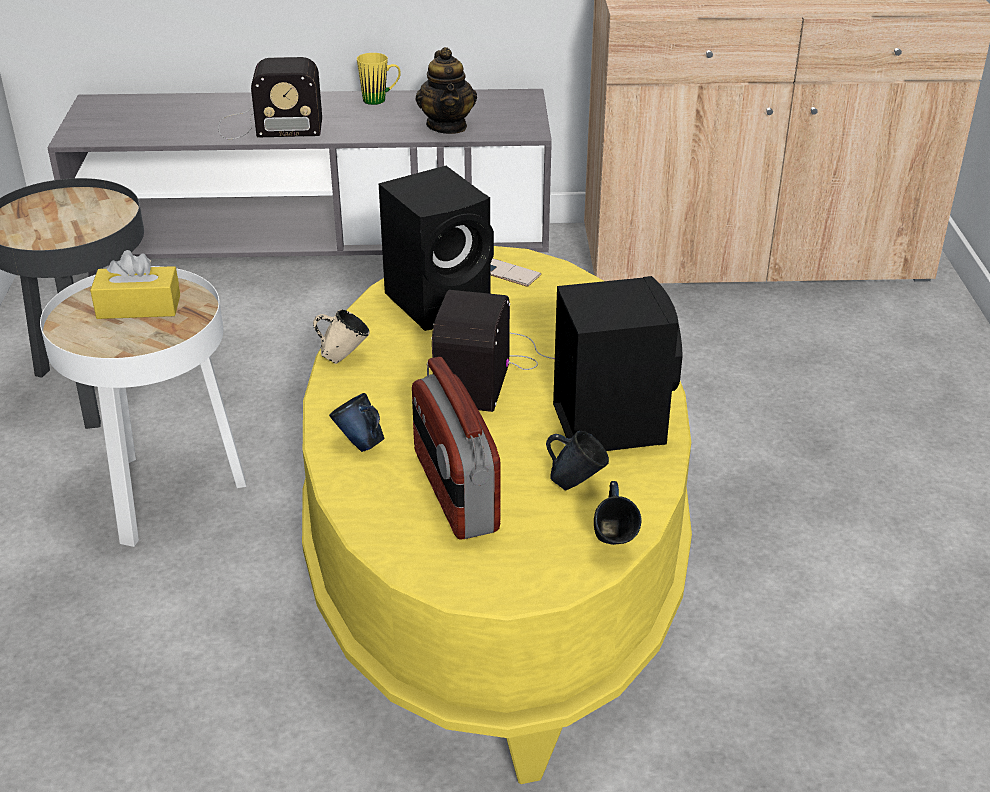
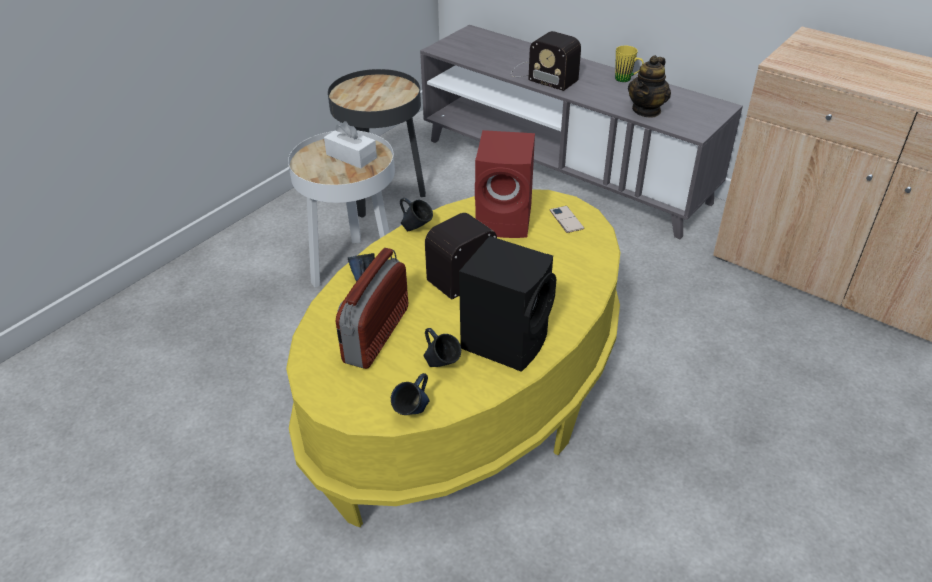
camera: 40 degrees right, 5 degrees up
yellow tissue box [90,250,180,319] -> white tissue box [324,121,377,169]
beige mug [313,310,370,364] -> blue mug [400,198,433,231]
black speaker [378,166,494,331] -> red speaker [475,130,535,238]

